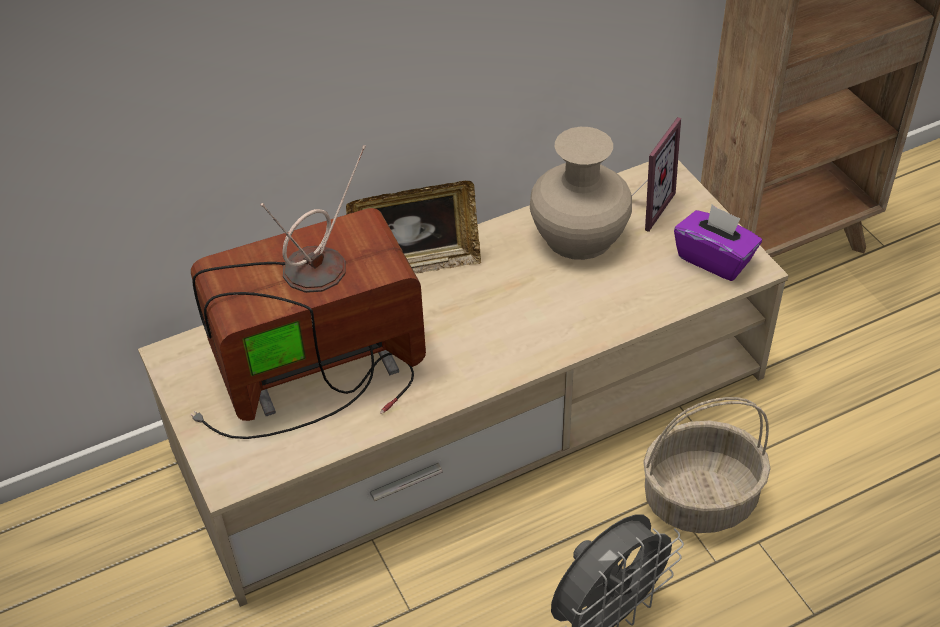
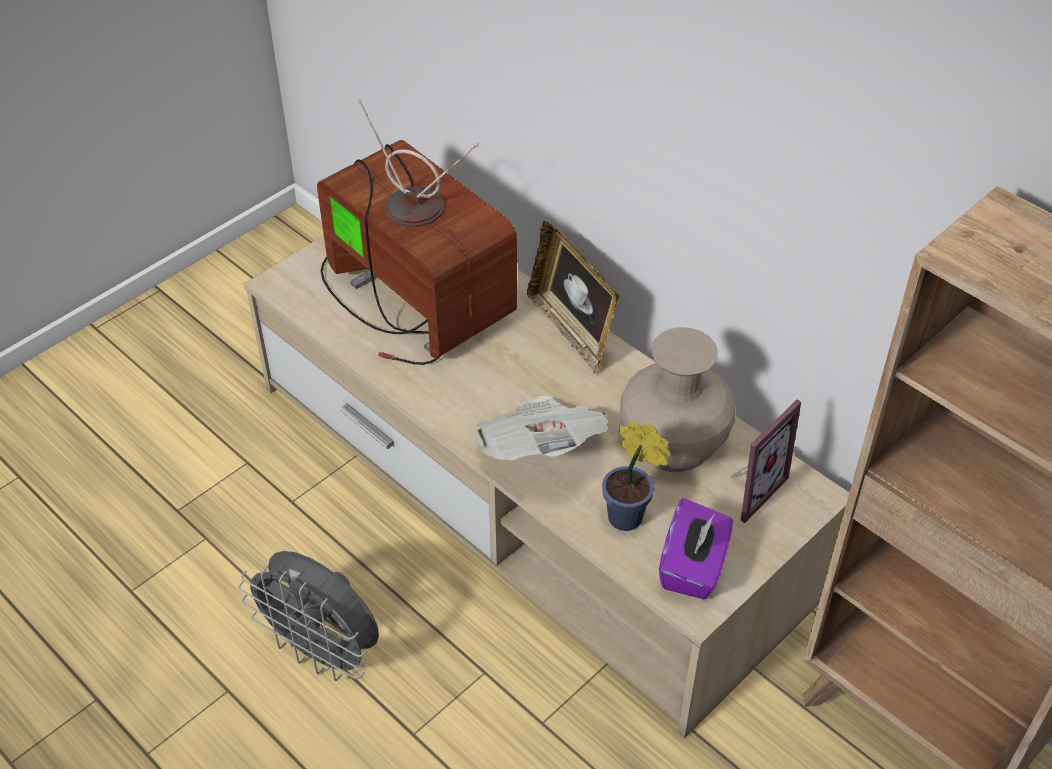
camera: 70 degrees right, 0 degrees up
picture frame [632,117,681,232] -> picture frame turned 60 degrees counterclockwise [730,400,801,523]
basket [643,397,771,533] -> none
none -> newspaper [475,395,609,460]
none -> potted plant [602,421,671,531]

